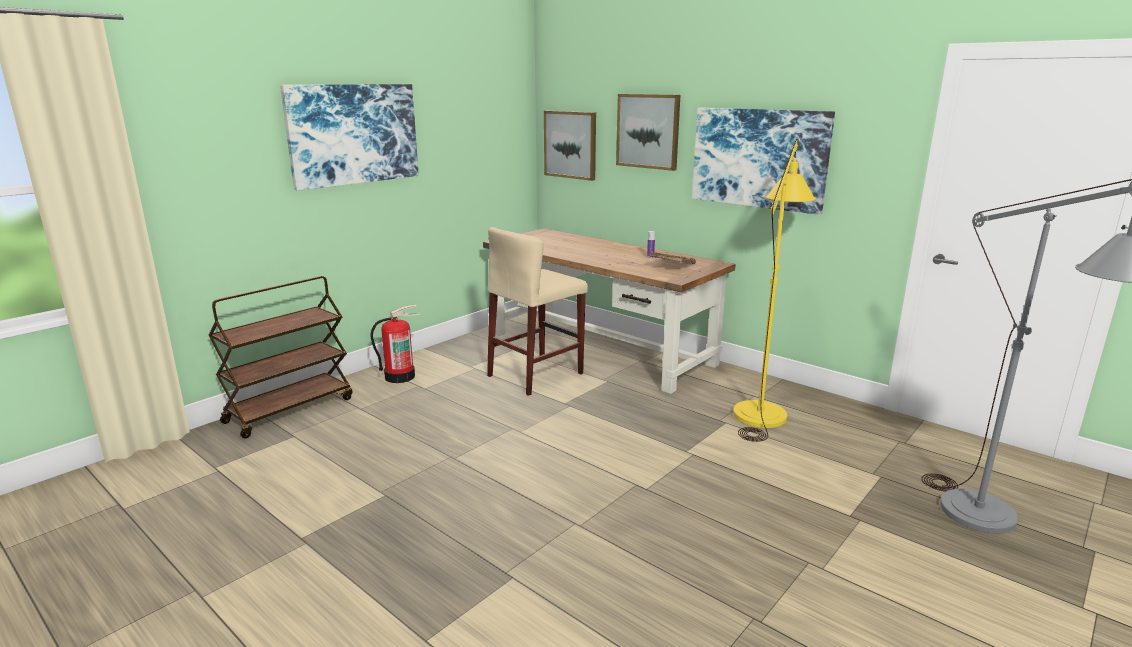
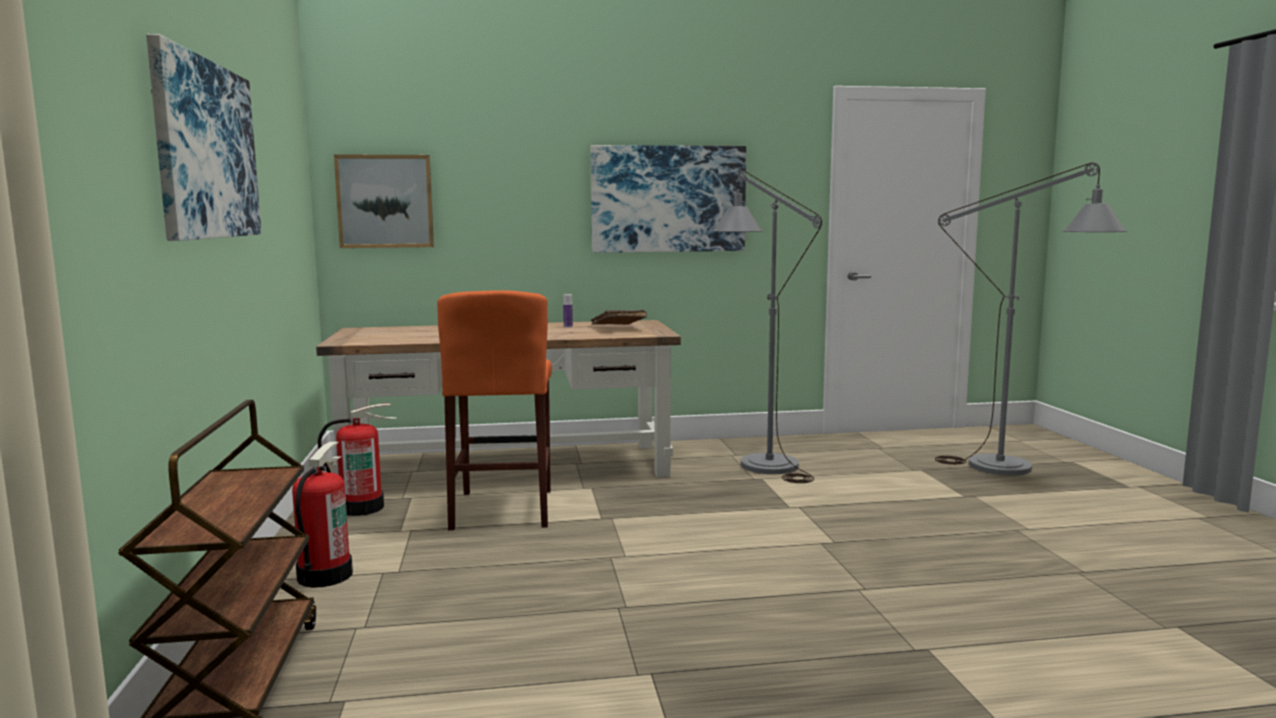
camera: 50 degrees left, 10 degrees down
beige stool [487,227,588,396] -> orange stool [437,290,552,530]
picture [616,94,680,171] -> none
yellow floor lamp [733,140,816,442] -> grey floor lamp [712,170,822,483]
none -> fire extinguisher [318,404,397,516]

